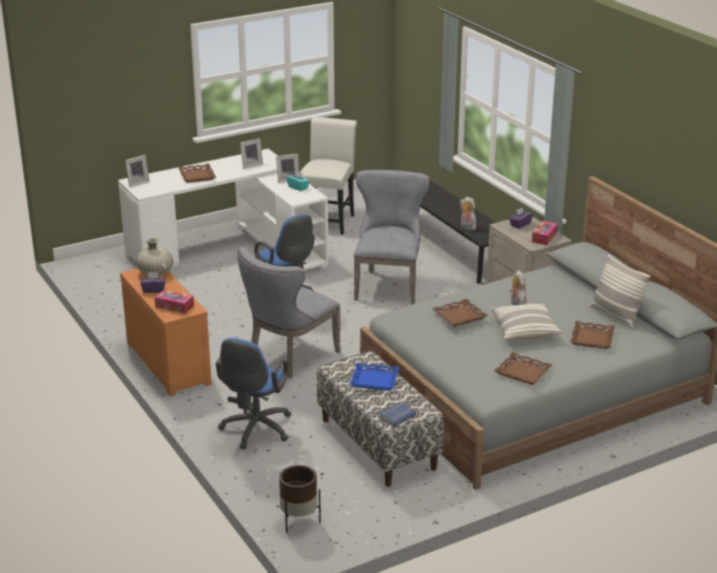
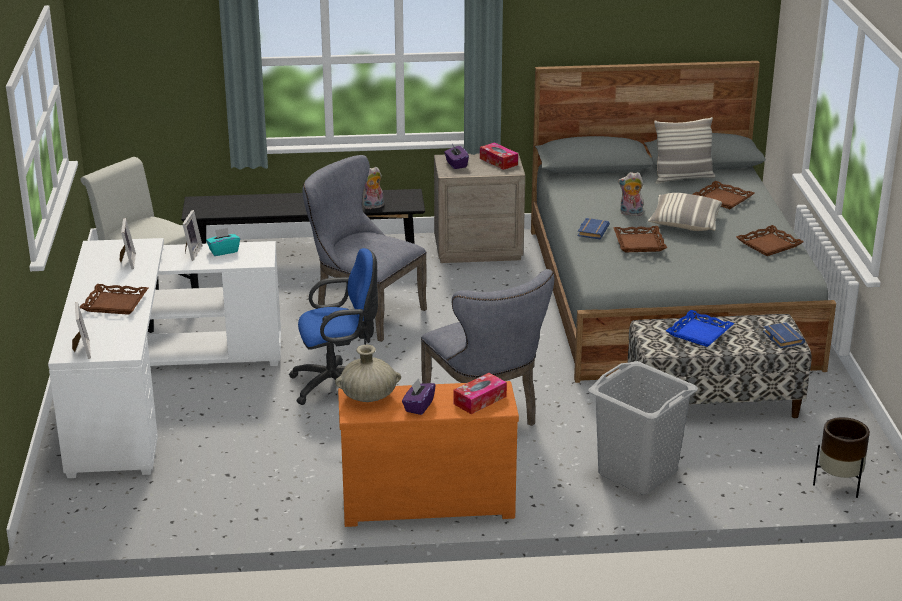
camera: 65 degrees left, 0 degrees up
blue office chair [216,338,292,449] -> grey laundry basket [588,361,698,495]
none -> blue book [577,218,610,239]

